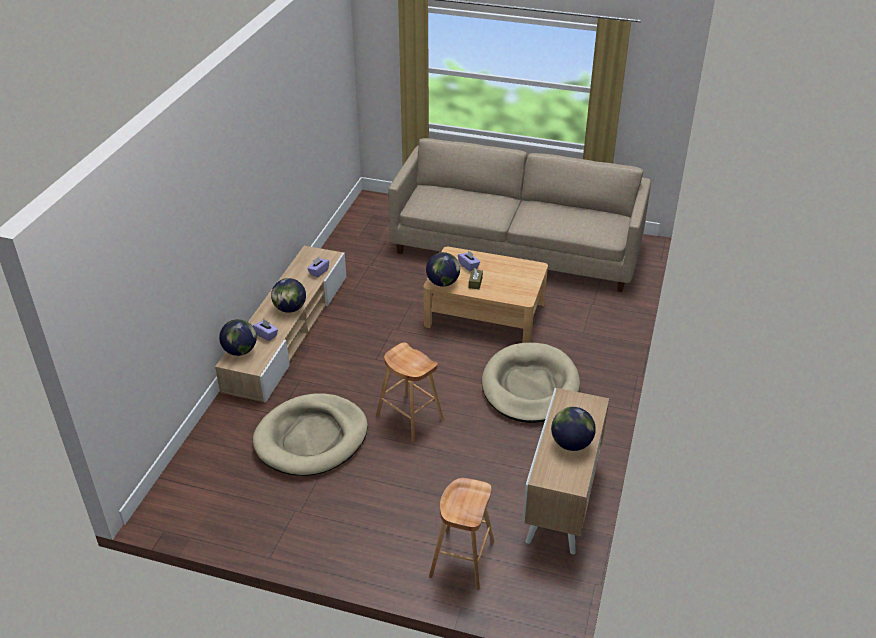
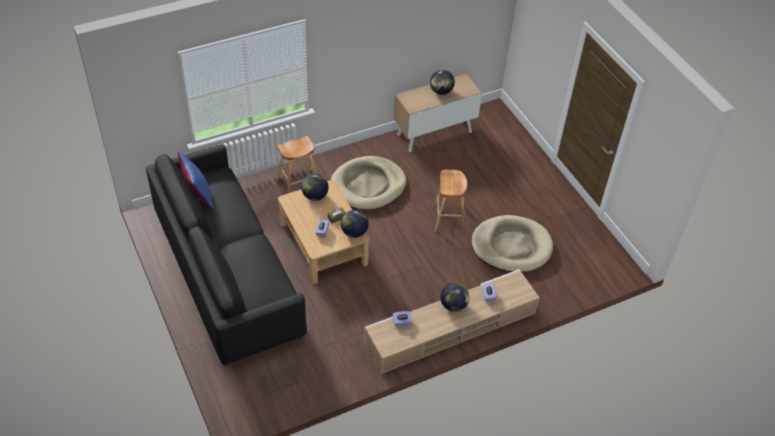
camera: 135 degrees left, 10 degrees up
globe [219,319,257,356] -> globe moved to [302,174,328,201]
beige sofa [388,138,651,292] -> black sofa [146,144,307,366]
brown stool [429,478,495,590] -> brown stool moved to [276,136,317,194]
none -> blue pillow [178,151,214,210]

